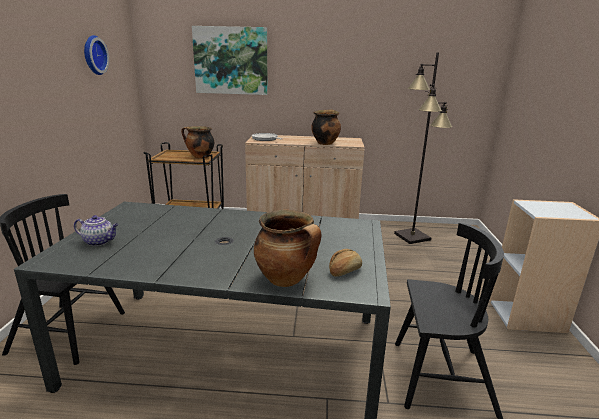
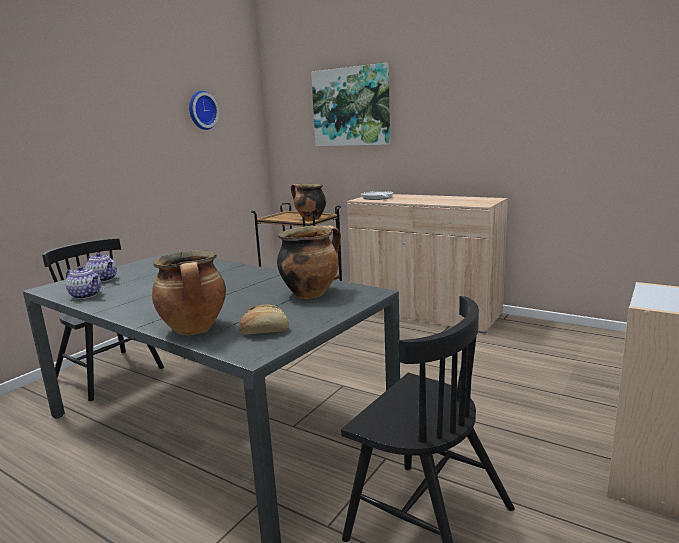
camera: 30 degrees right, 5 degrees down
cooking pot [311,110,341,145] -> cooking pot moved to [277,225,341,299]
black floor lamp [394,52,453,244] -> none
none -> teapot [66,266,101,299]

